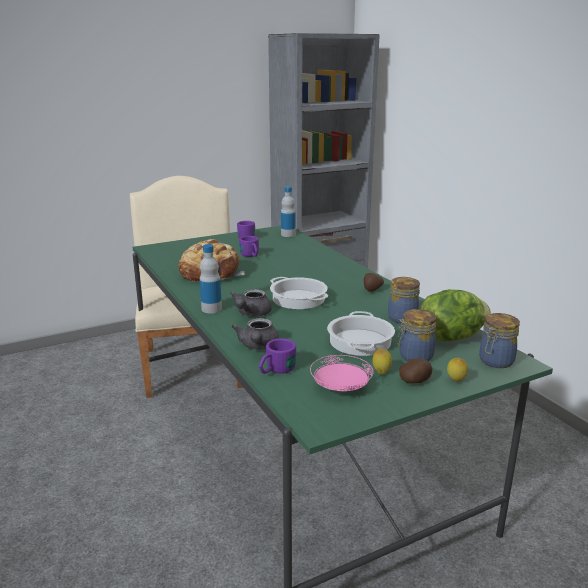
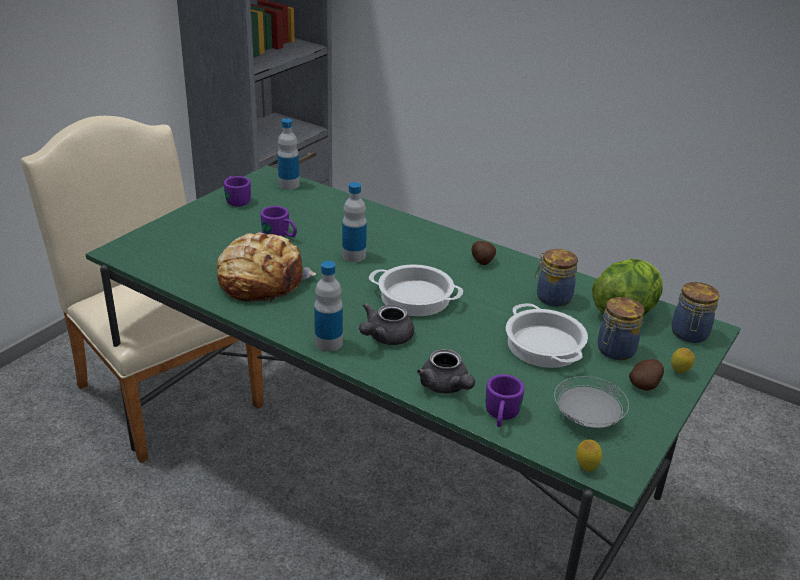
camera: 30 degrees left, 10 degrees up
grey teapot [230,289,272,317] -> grey teapot turned 45 degrees clockwise [359,303,414,345]
pink plate [310,355,373,391] -> grey plate [554,376,629,428]
lemon [372,348,392,375] -> lemon moved to [576,440,602,472]
none -> bottle [342,182,367,262]

